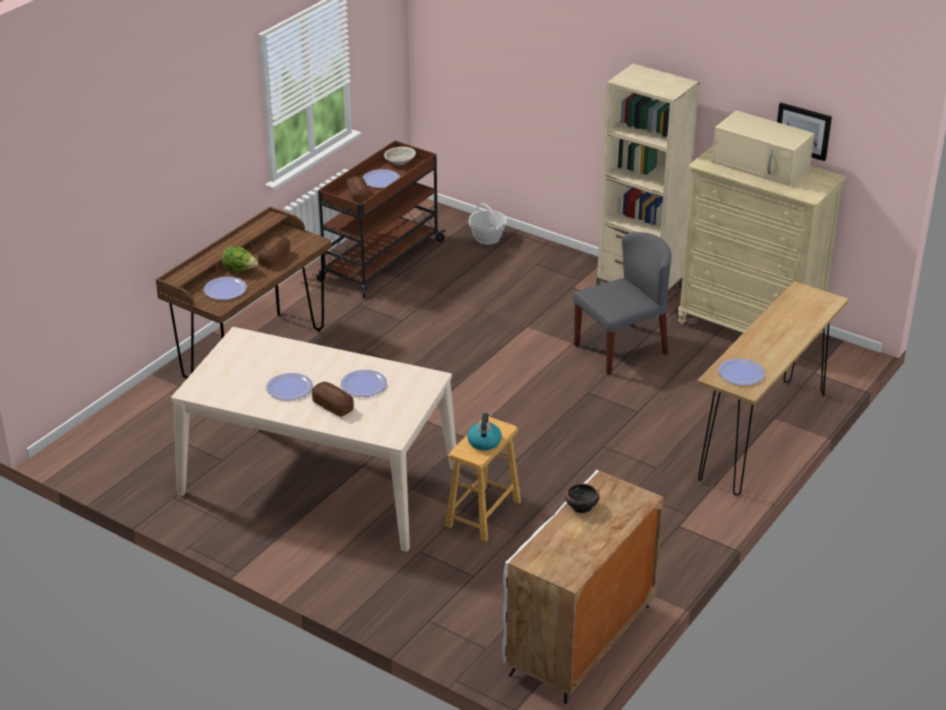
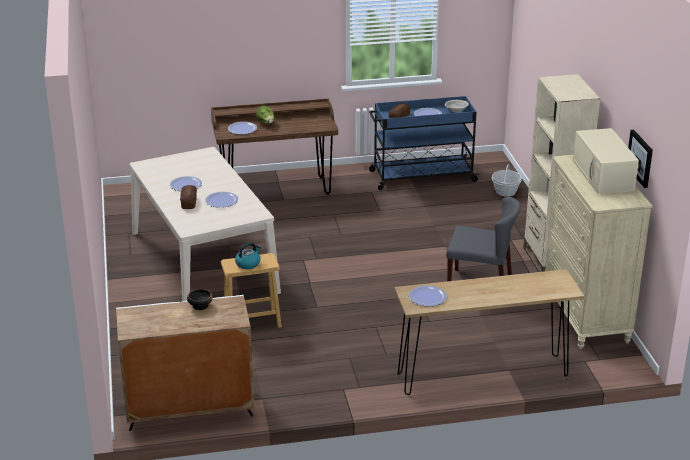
camera: 45 degrees right, 5 degrees down
bread [258,236,290,267] -> none
brown cart [316,141,446,298] -> blue cart [369,96,479,190]

